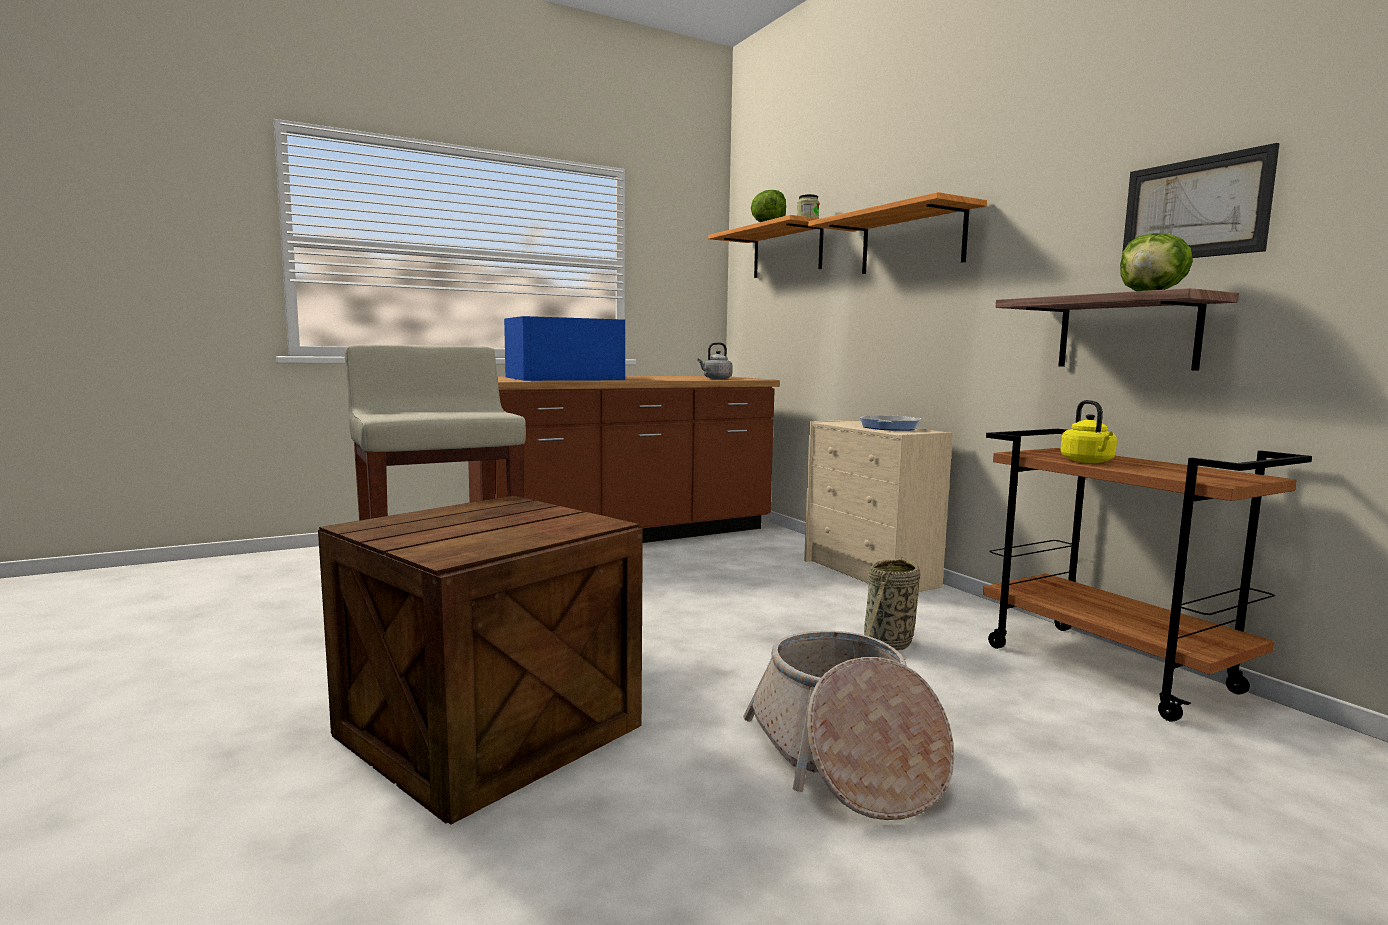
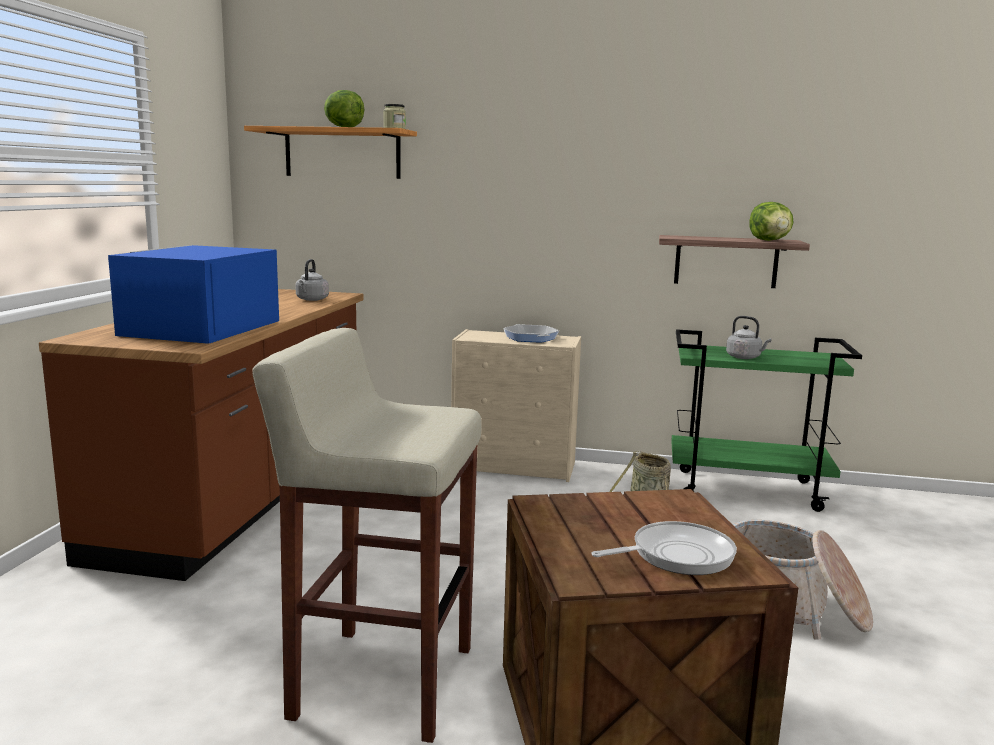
camera: 50 degrees left, 5 degrees up
shelf [808,192,987,274] -> none
brown cart [983,429,1312,722] -> green cart [671,329,862,512]
yellow kettle [1060,400,1117,463] -> grey kettle [726,316,772,359]
picture [1122,143,1280,258] -> none
none -> frying pan [591,521,737,575]

